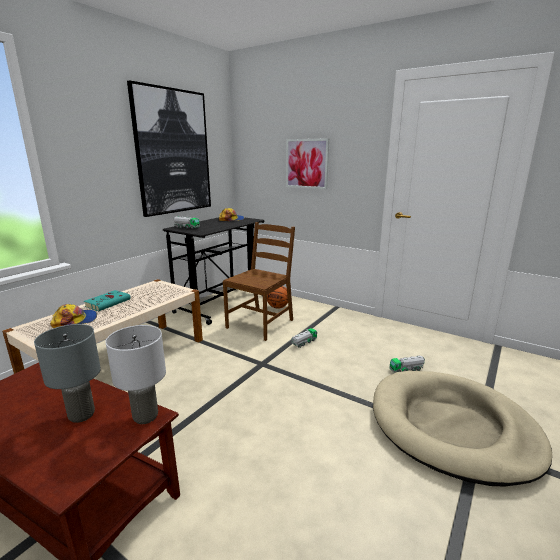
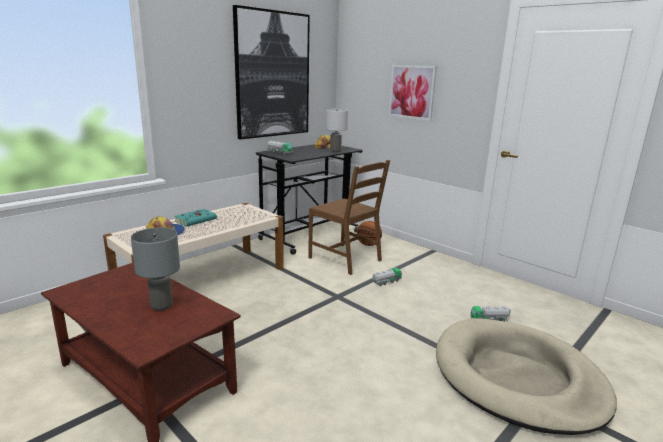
camera: 10 degrees right, 0 degrees up
white table lamp [105,325,166,424] -> white table lamp moved to [325,109,348,152]
brown chair [223,222,295,341] -> brown chair turned 90 degrees clockwise [308,160,390,275]

